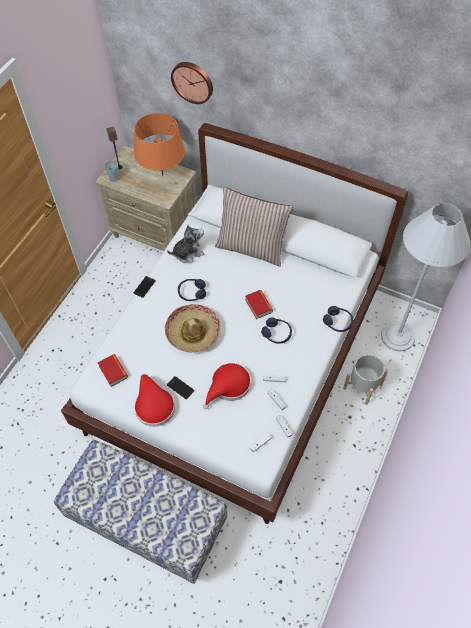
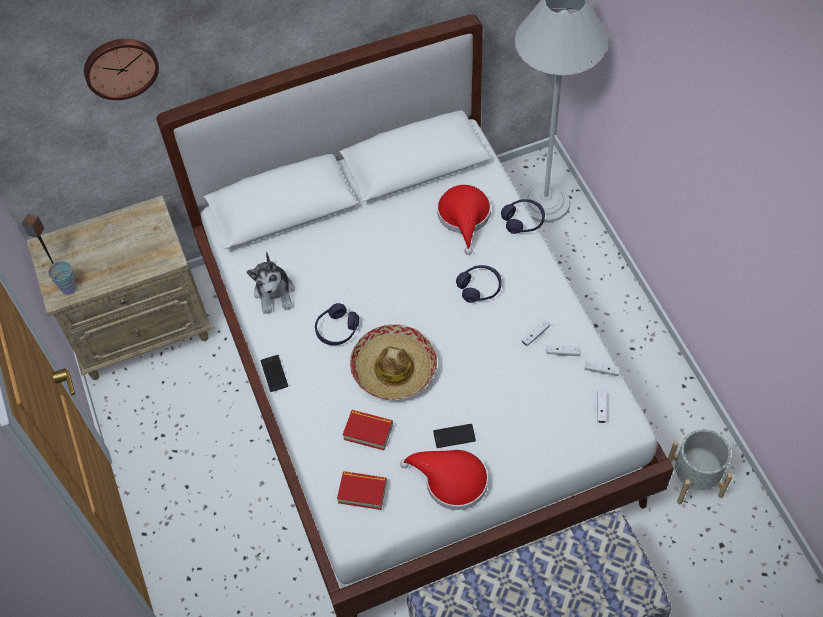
camera: 45 degrees left, 0 degrees up
orange table lamp [134,113,185,176] -> none
plush toy [167,225,204,263] -> plush toy turned 150 degrees clockwise [247,252,295,314]
red hat [203,363,251,409] -> red hat moved to [437,185,491,255]
pillow [215,187,293,267] -> none
book [245,290,273,319] -> book moved to [343,410,393,450]
grey planter [343,354,388,405] -> grey planter moved to [668,429,733,504]

